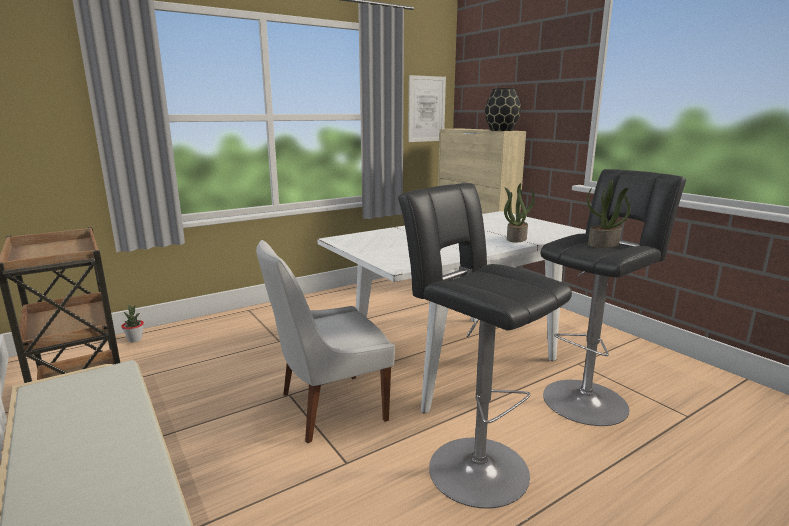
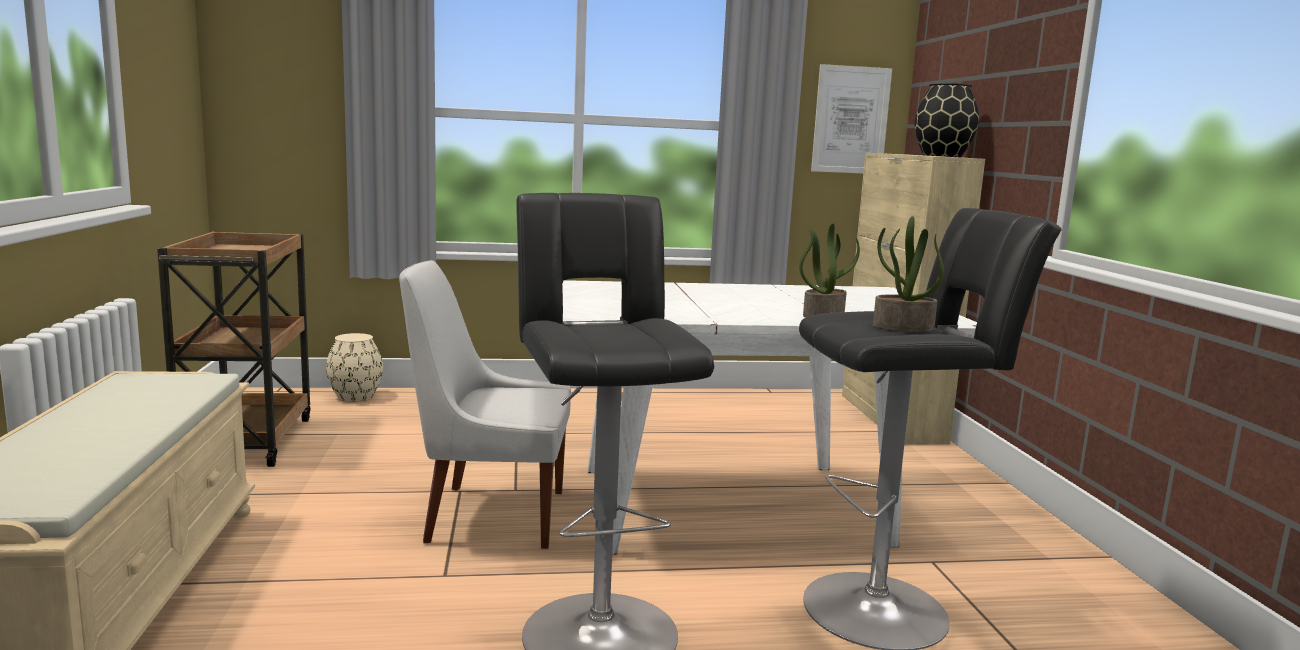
camera: 25 degrees right, 5 degrees down
potted plant [121,305,144,342] -> beige vase [326,333,383,402]

